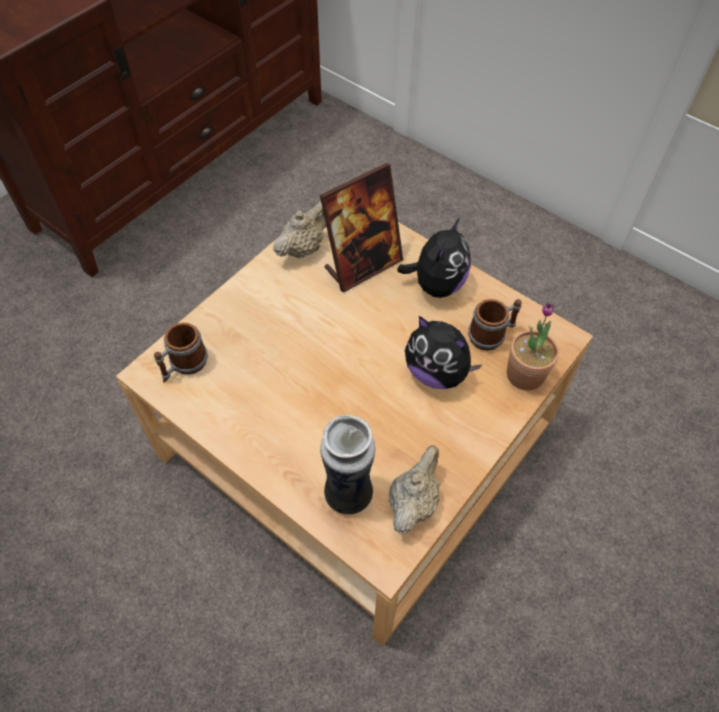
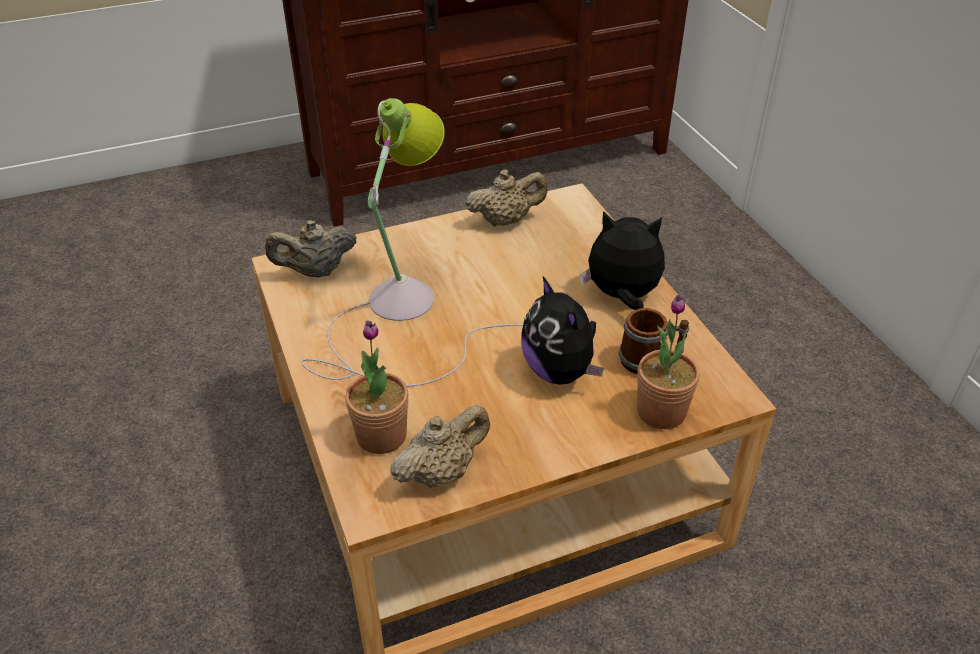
camera: 30 degrees right, 15 degrees down
mug [154,322,208,383] -> beige teapot [265,220,357,278]
picture frame [320,163,403,293] -> none
vase [320,414,375,514] -> potted plant [345,321,409,454]
plush toy [397,218,471,298] -> plush toy turned 135 degrees counterclockwise [580,211,665,310]
none -> table lamp [301,98,523,386]

